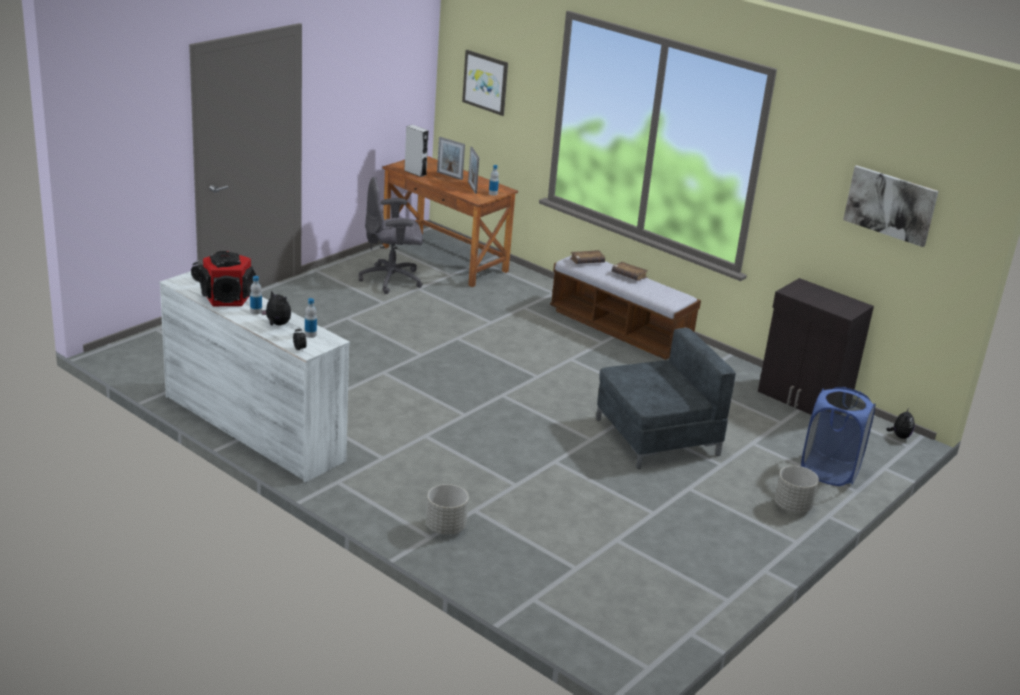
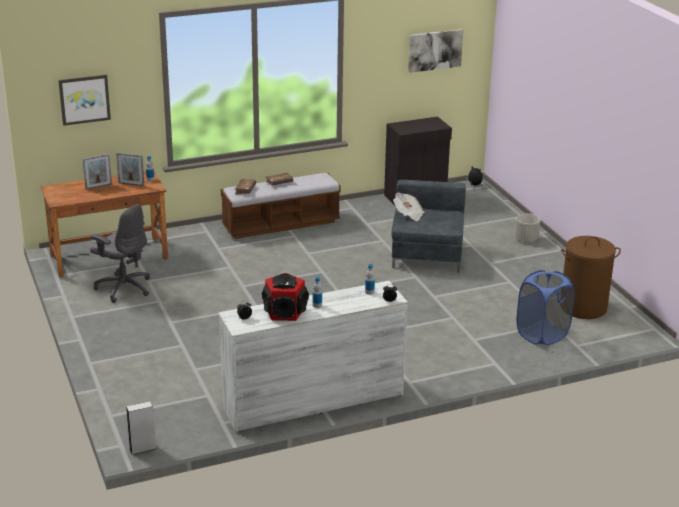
camera: 60 degrees left, 0 degrees up
plush toy [261,290,291,325] -> none
grey office chair [359,177,423,294] -> grey office chair turned 75 degrees counterclockwise [90,204,150,303]
grey speaker [404,125,429,177] -> grey speaker moved to [126,401,156,455]
grey planter [426,484,469,535] -> none
blue laundry basket [801,387,876,486] -> blue laundry basket moved to [517,270,574,346]
none -> newspaper [393,193,425,221]
none -> brown laundry basket [561,236,621,319]

